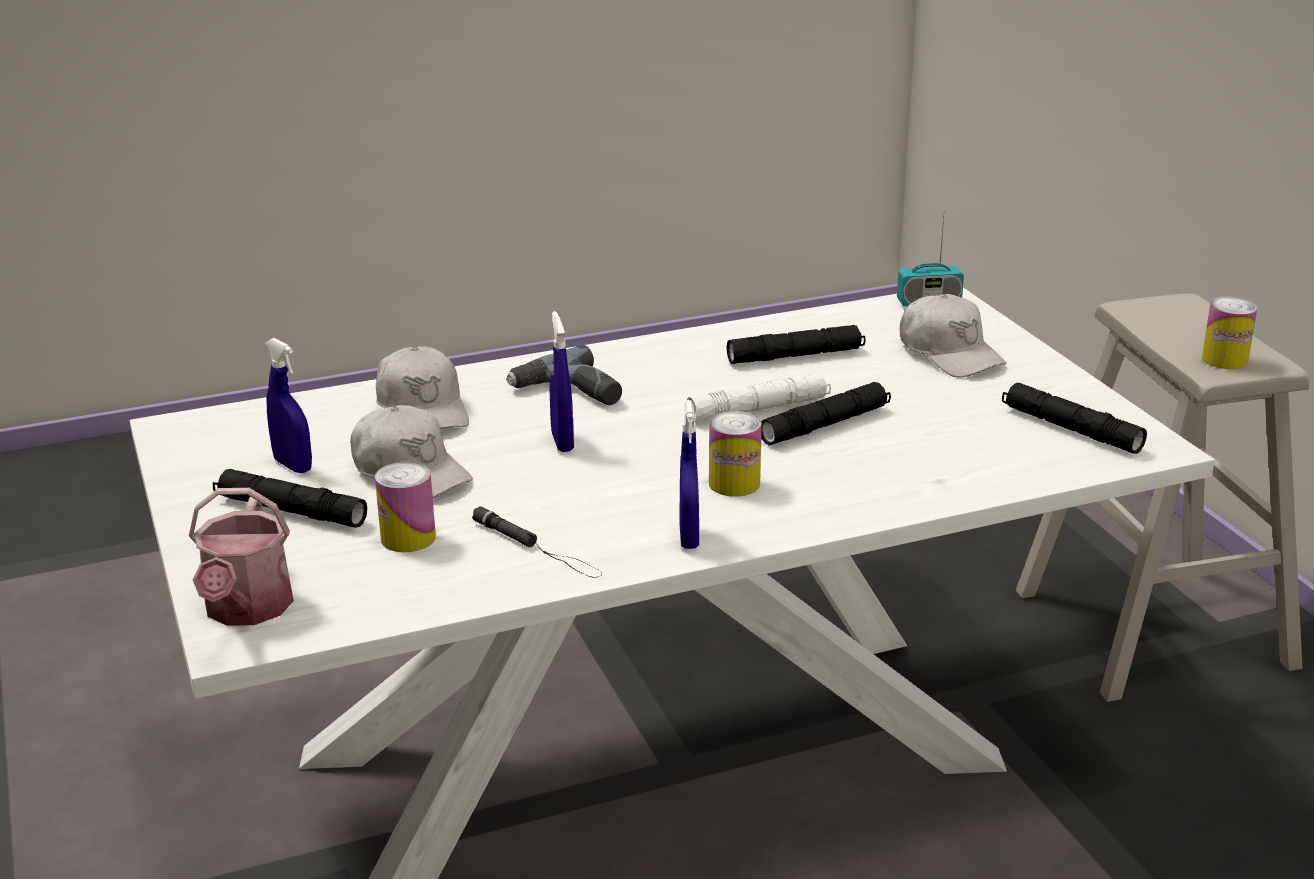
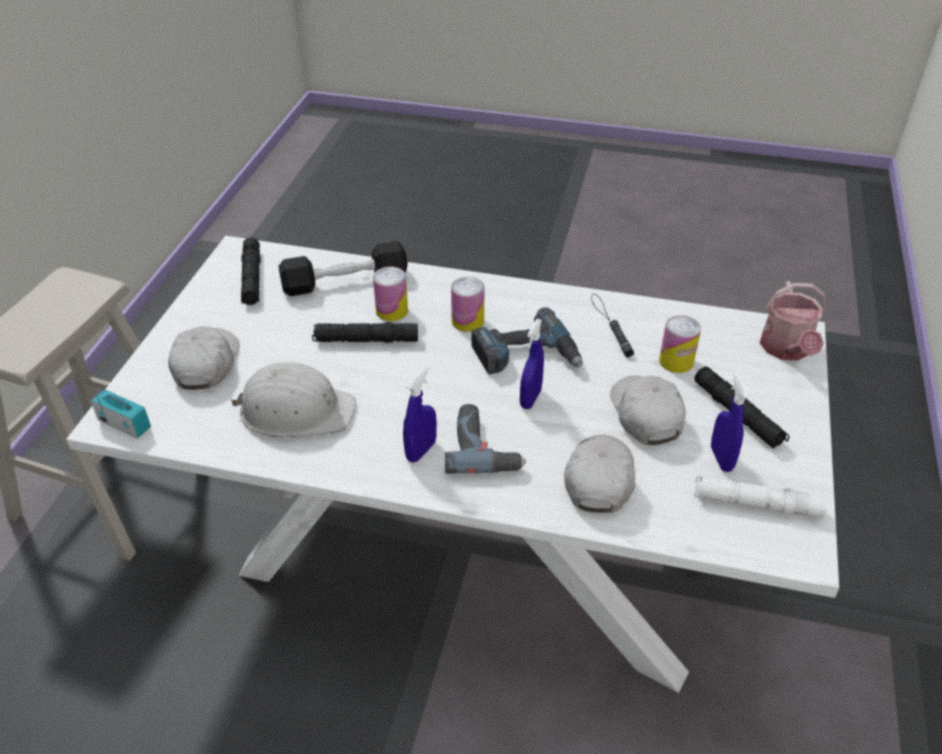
camera: 145 degrees left, 15 degrees up
watering can [189,488,294,626] -> watering can turned 150 degrees clockwise [760,281,826,361]
blue spray bottle [679,400,699,549] -> blue spray bottle moved to [403,365,437,462]
white flashlight [687,372,831,422] -> white flashlight moved to [694,476,827,518]
black flashlight [727,325,865,364] -> white hard hat [231,362,356,437]
can [1202,297,1257,369] -> can moved to [373,267,408,321]
none -> black dumbbell [278,241,408,296]
none -> power drill [472,307,583,374]

